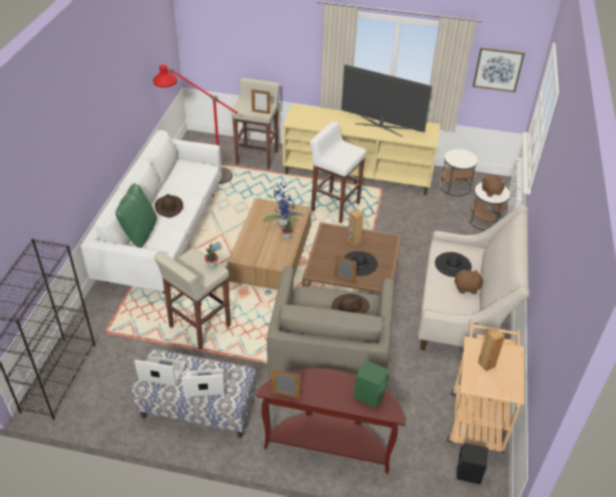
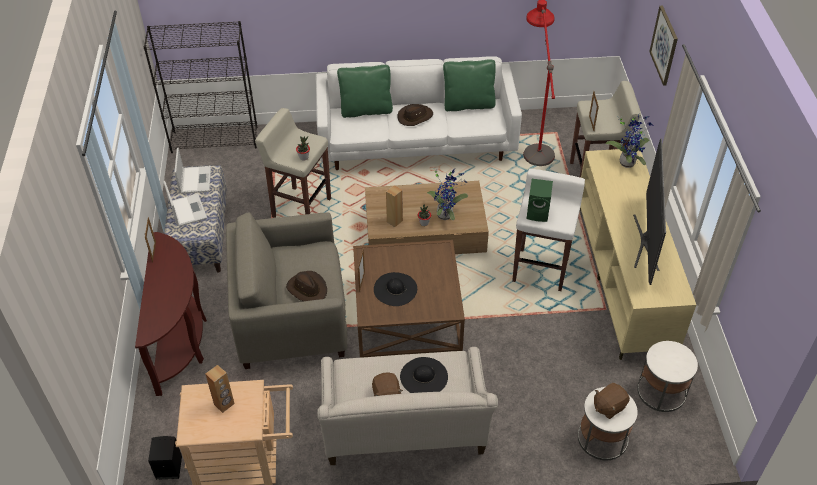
camera: 75 degrees right, 5 degrees up
brown speaker [347,209,364,246] -> brown speaker moved to [386,185,403,227]
green speaker [354,360,389,408] -> green speaker moved to [526,179,553,222]
picture [473,47,525,92] -> picture moved to [649,6,678,86]
none -> green pillow [443,59,496,112]
none -> potted plant [605,113,653,168]

